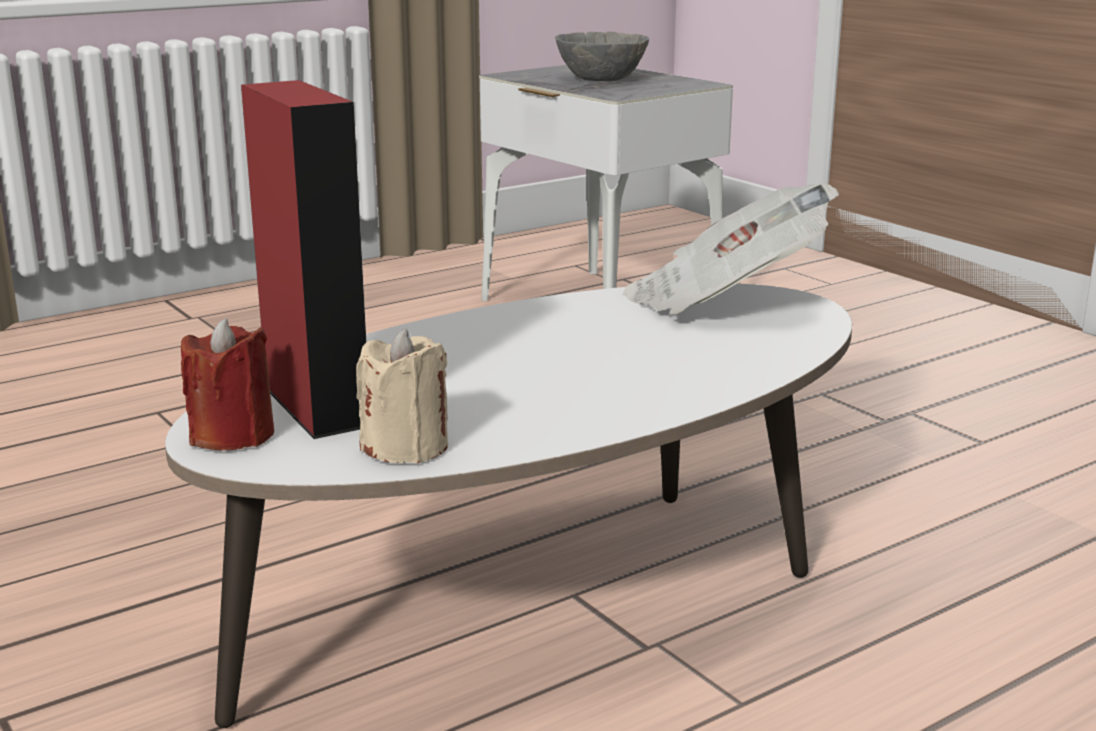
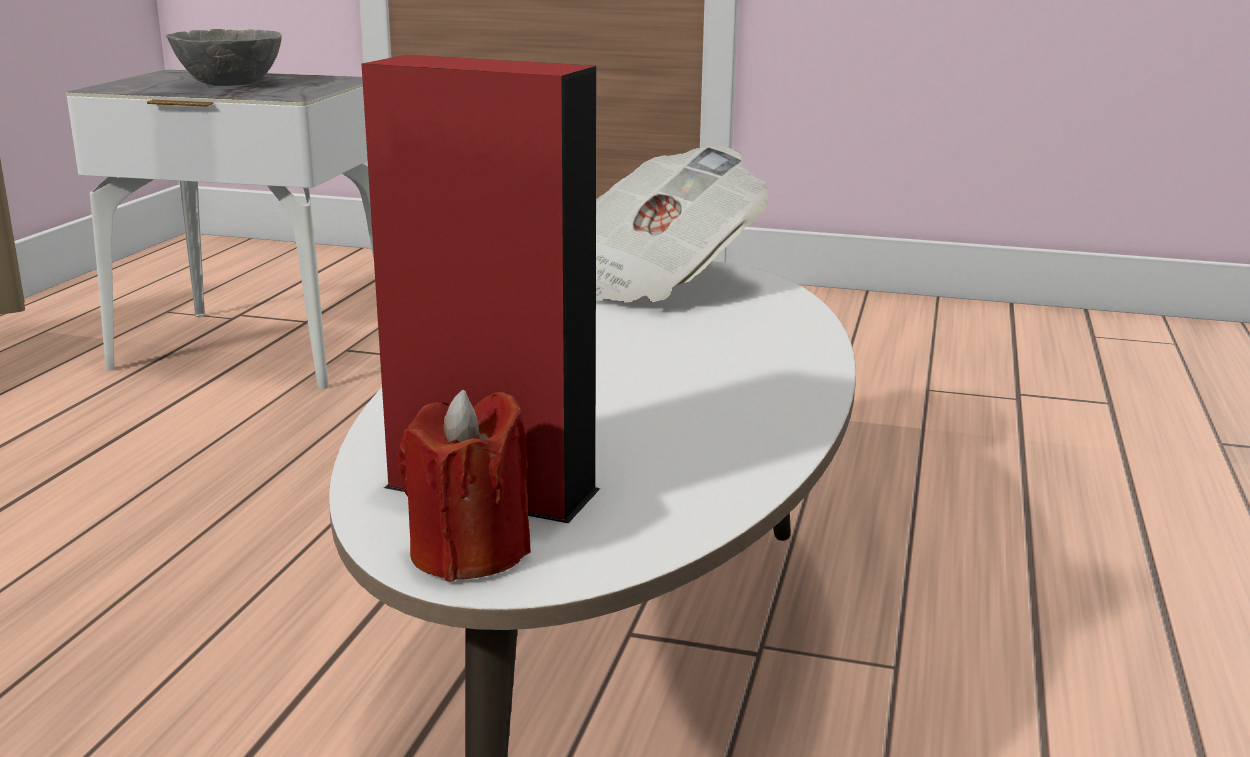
camera: 40 degrees left, 0 degrees up
beige candle [356,328,448,463] -> none

